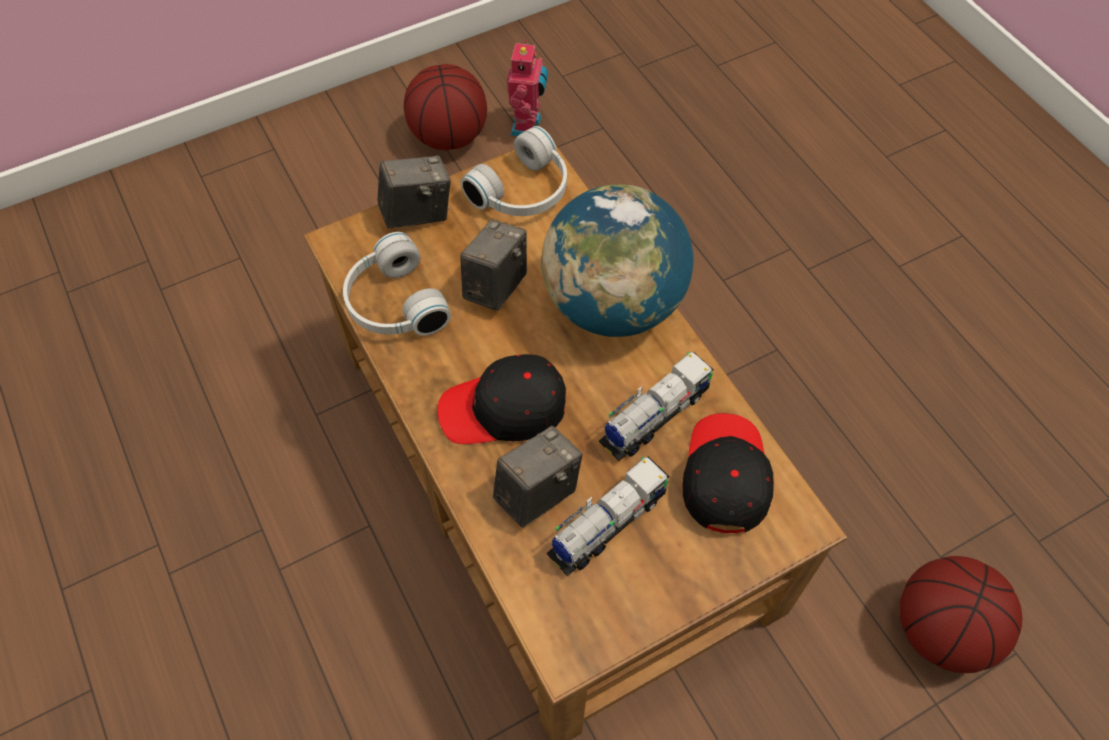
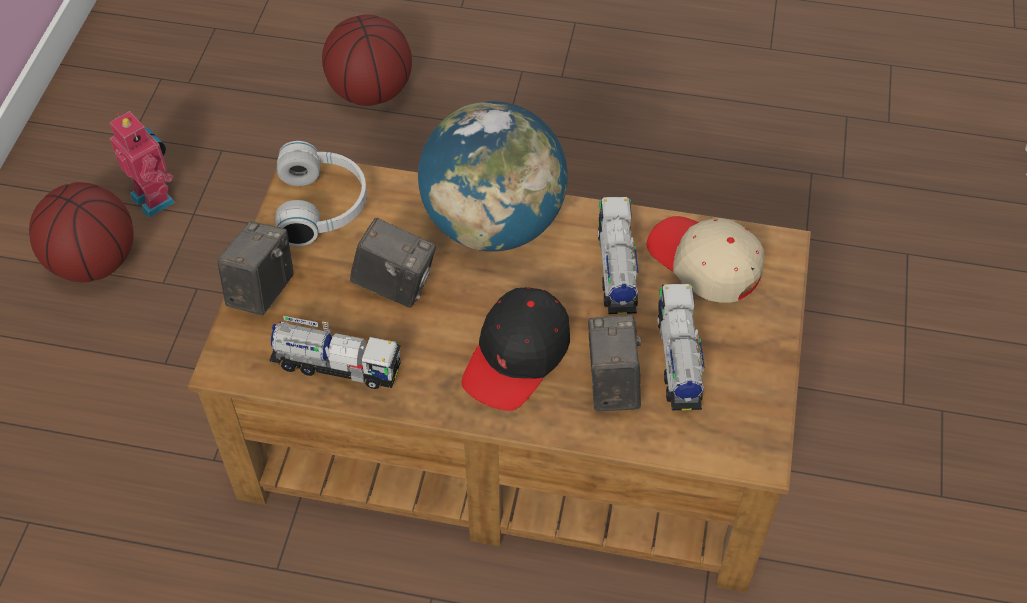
camera: 50 degrees left, 5 degrees down
white headphones [343,232,451,336] -> toy truck [269,316,401,389]
camera [460,220,527,311] -> camera turned 135 degrees clockwise [350,218,436,308]
black cap [683,413,774,533] -> beige cap [647,216,764,303]
basketball [899,556,1022,673] -> basketball moved to [322,14,412,106]

